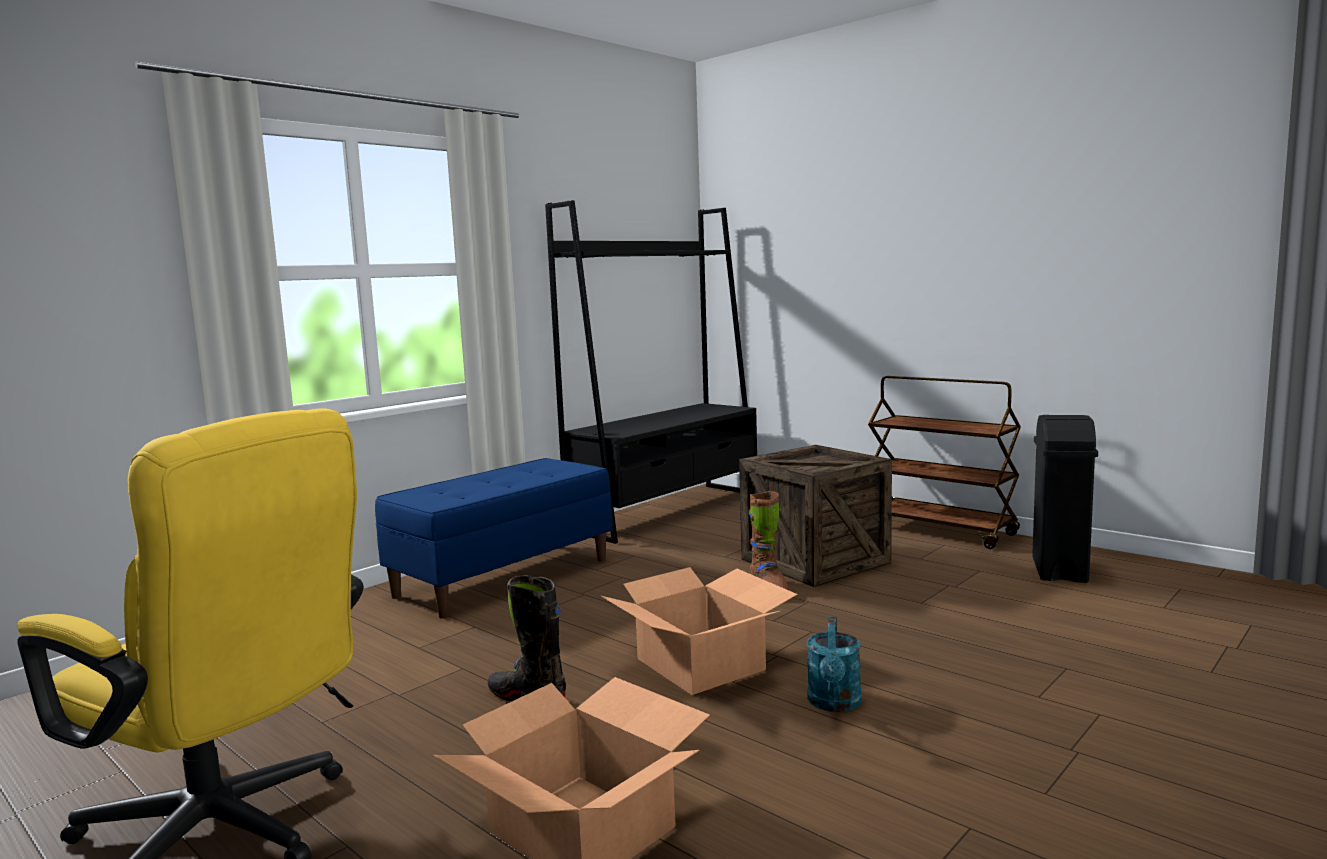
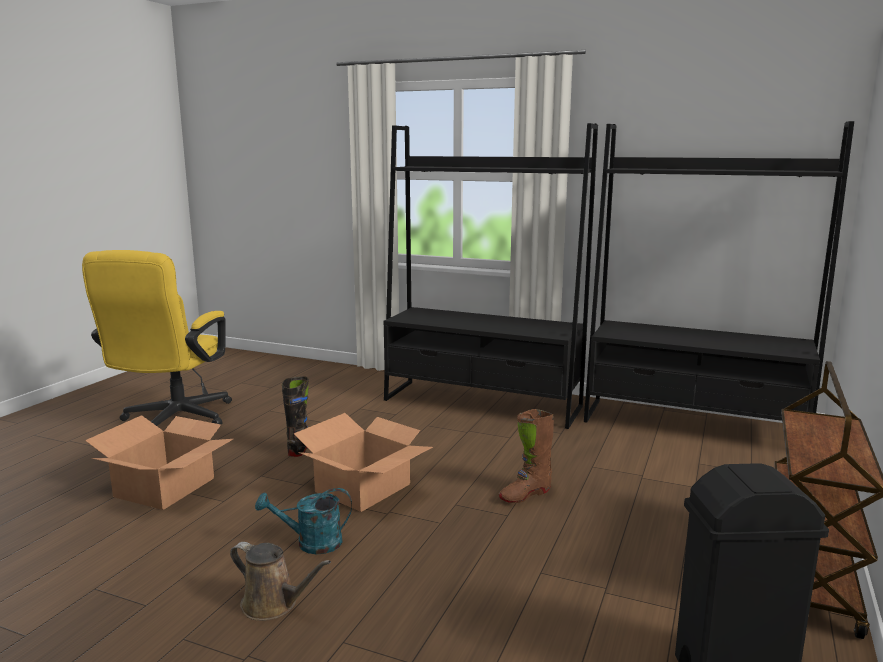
camera: 70 degrees right, 5 degrees up
blue bench [375,458,612,618] -> black bookcase [384,123,598,429]
crate [739,445,892,587] -> none
none -> brown watering can [230,542,331,621]

